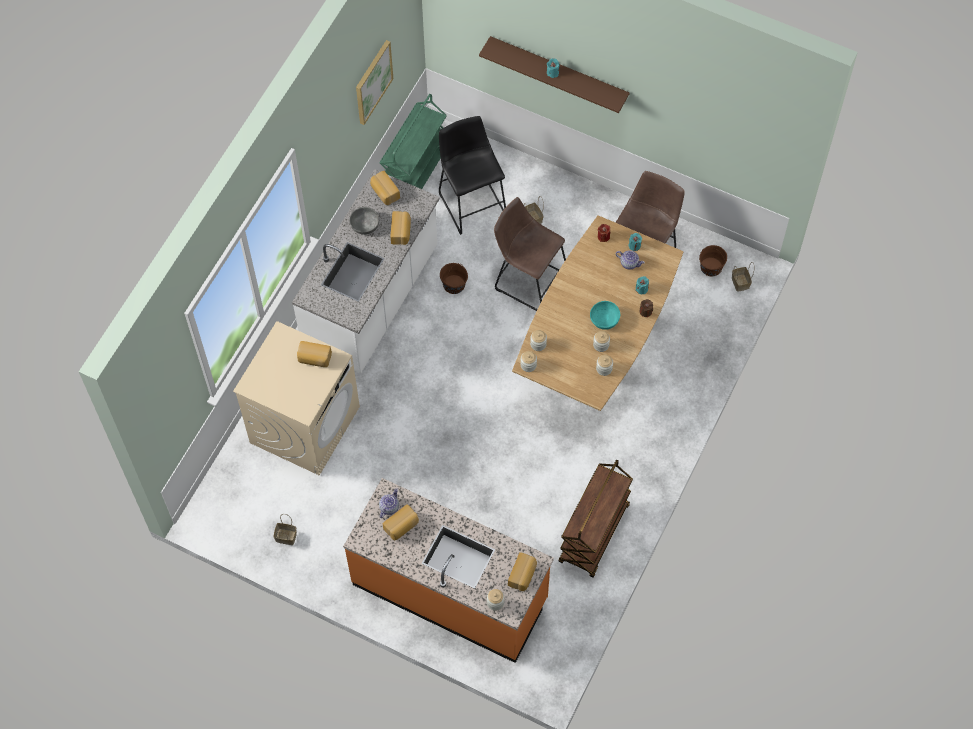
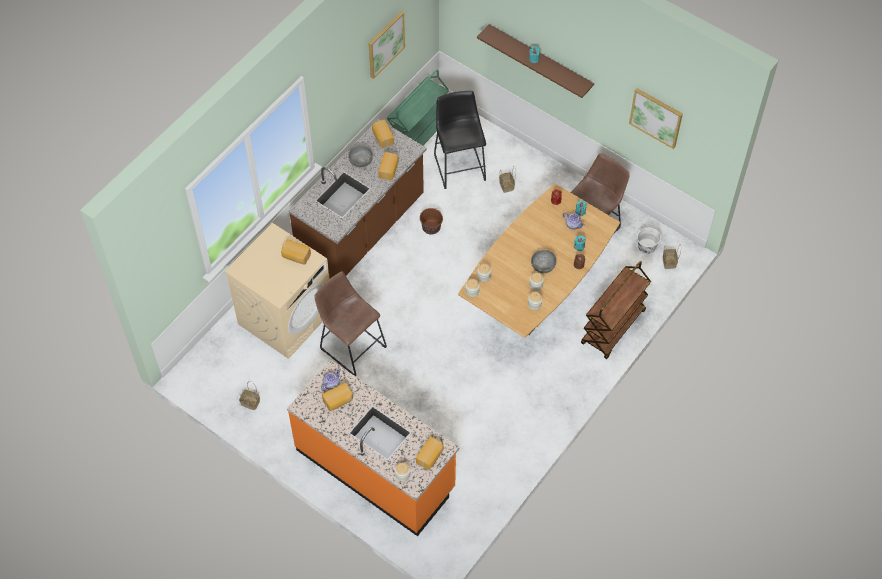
camera: 10 degrees right, 5 degrees down
white counter [292,169,440,373] -> brown counter [288,119,427,278]
brown stool [494,197,566,311] -> brown stool moved to [314,271,387,376]
brown cart [559,460,633,578] -> brown cart moved to [581,261,651,359]
turquoise bowl [590,301,620,330] -> grey bowl [531,250,557,273]
brown bucket [699,245,727,276] -> white bucket [637,227,661,254]
none -> picture [629,88,683,149]

